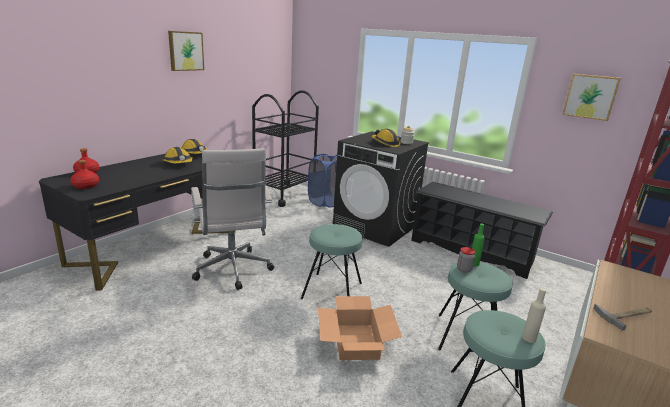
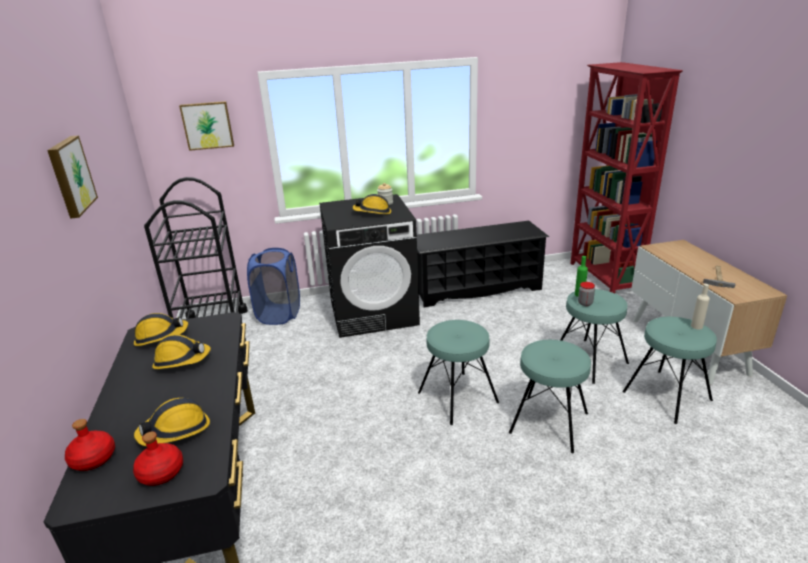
camera: 45 degrees left, 5 degrees up
white office chair [191,148,274,290] -> none
cardboard box [318,296,402,360] -> turquoise stool [509,340,591,453]
picture [562,74,621,121] -> picture moved to [179,101,234,151]
none -> hard hat [134,398,210,446]

